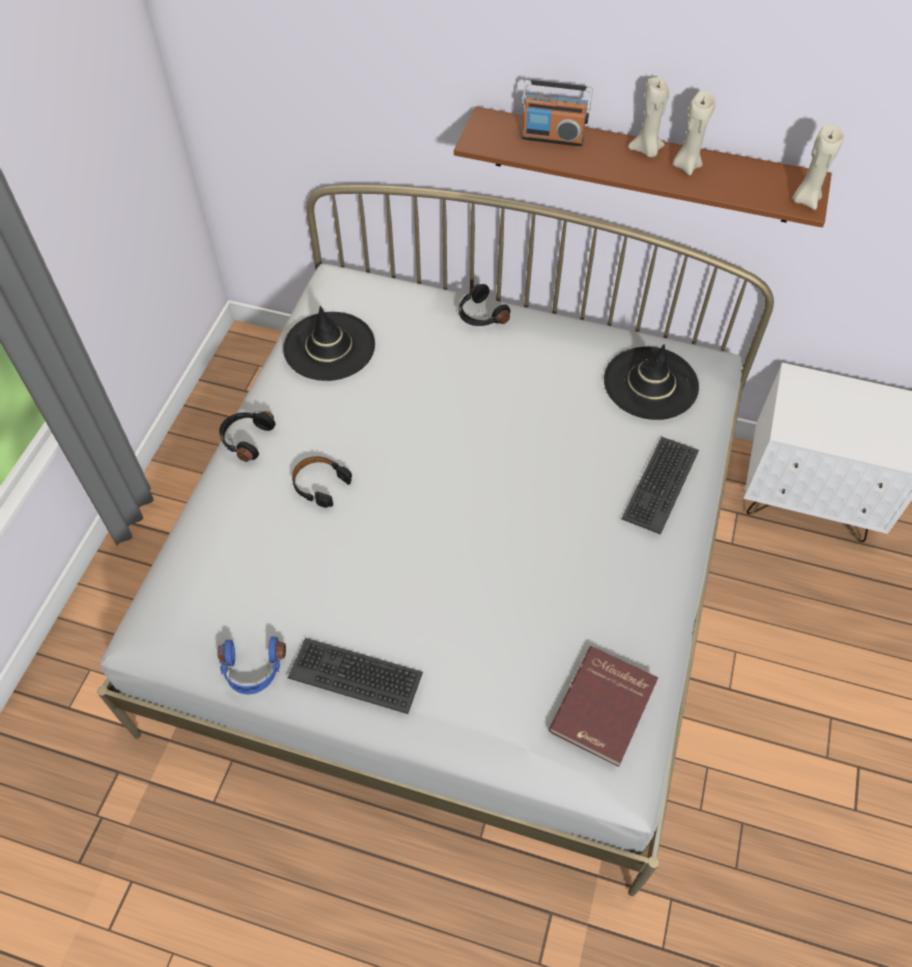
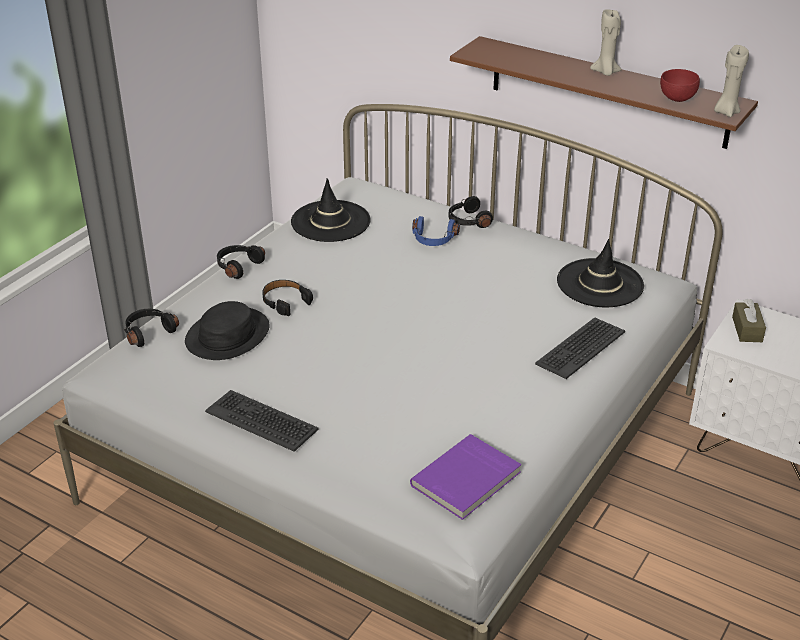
camera: 15 degrees right, 20 degrees down
blue headphones [217,636,286,695] -> blue headphones moved to [412,216,460,246]
radio [522,80,593,146] -> none
red book [549,646,658,767] -> purple book [410,434,521,520]
beige candle [673,91,716,175] -> none
none -> black headphones [124,309,179,347]
none -> black hat [185,301,270,360]
none -> red bowl [660,69,700,102]
none -> brown tissue box [732,299,766,342]

